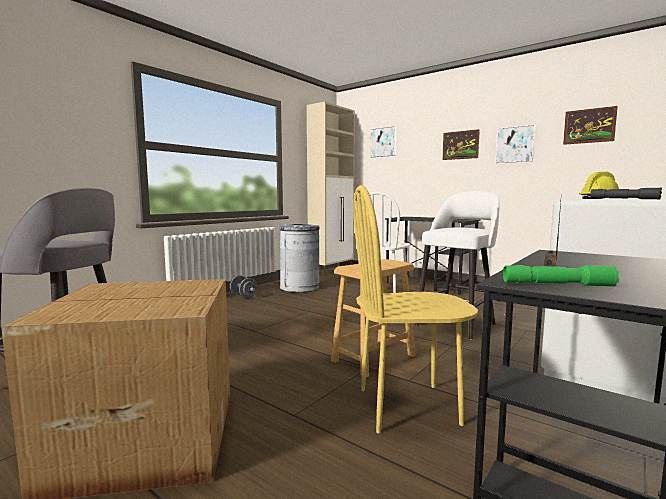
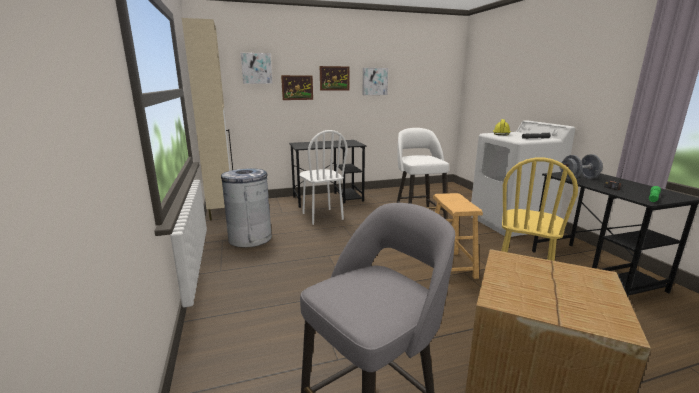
camera: 55 degrees left, 10 degrees up
grey dumbbell [230,275,258,298] -> grey dumbbell moved to [559,154,603,180]
picture [563,106,618,145] -> picture moved to [281,75,313,100]

